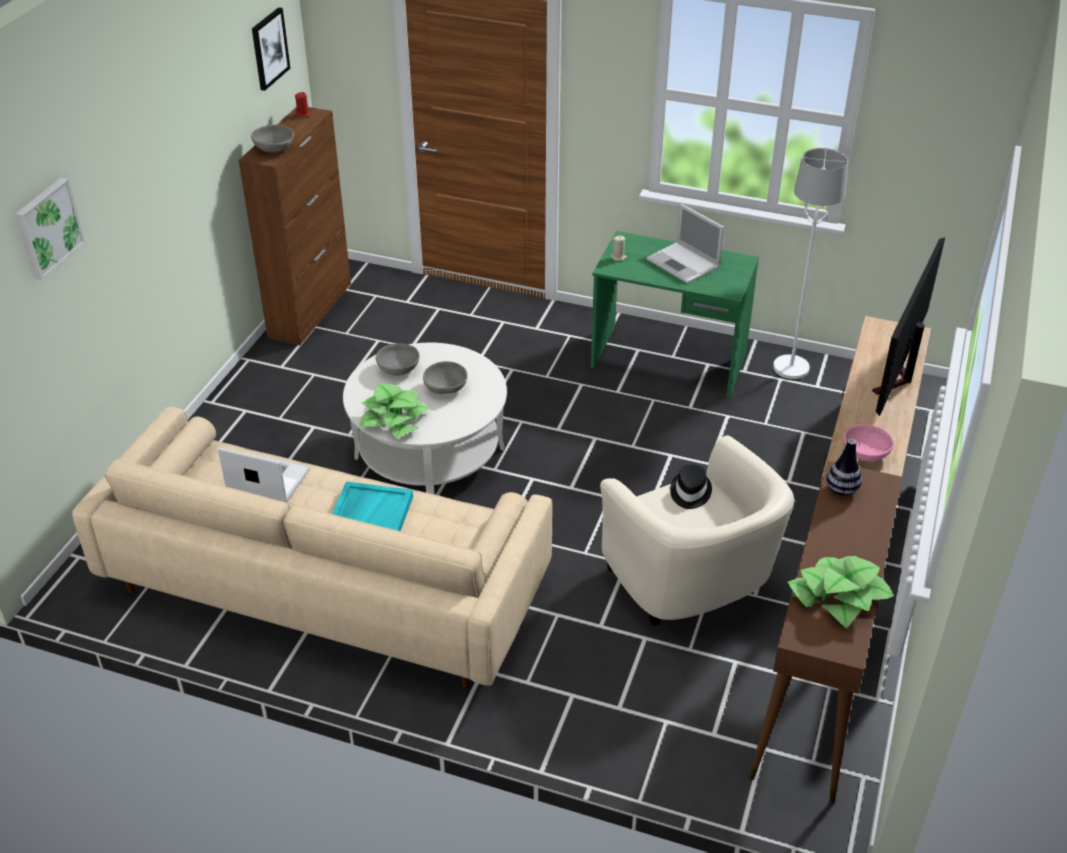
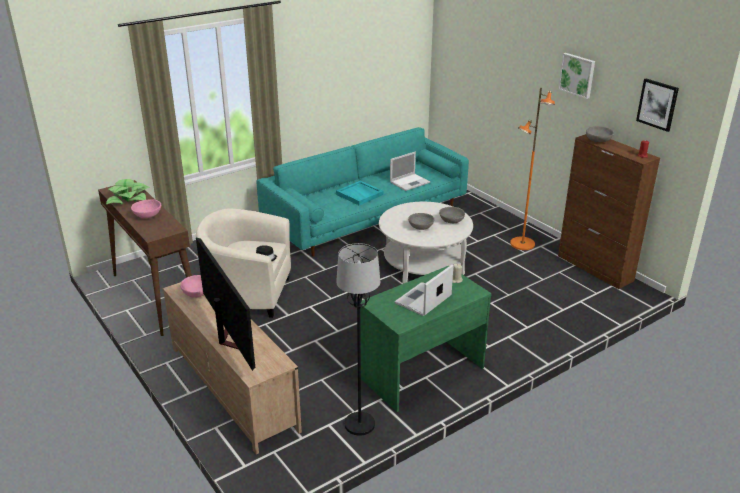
camera: 125 degrees right, 10 degrees down
picture [15,178,85,280] -> picture moved to [558,53,595,99]
beige sofa [72,407,552,688] -> turquoise sofa [257,127,469,256]
potted plant [359,384,429,439] -> none
laptop [646,204,724,284] -> laptop turned 45 degrees counterclockwise [395,265,453,316]
white floor lamp [773,148,848,379] -> black floor lamp [336,243,380,436]
vase [826,439,862,496] -> none
none -> pink bowl [131,199,161,218]
none -> orange floor lamp [510,88,555,250]

